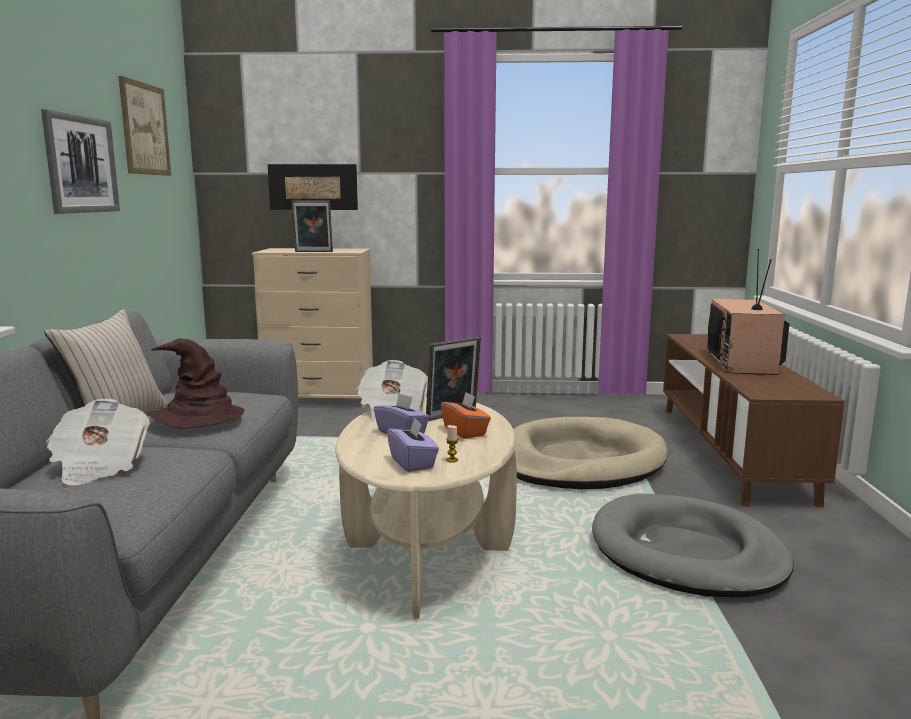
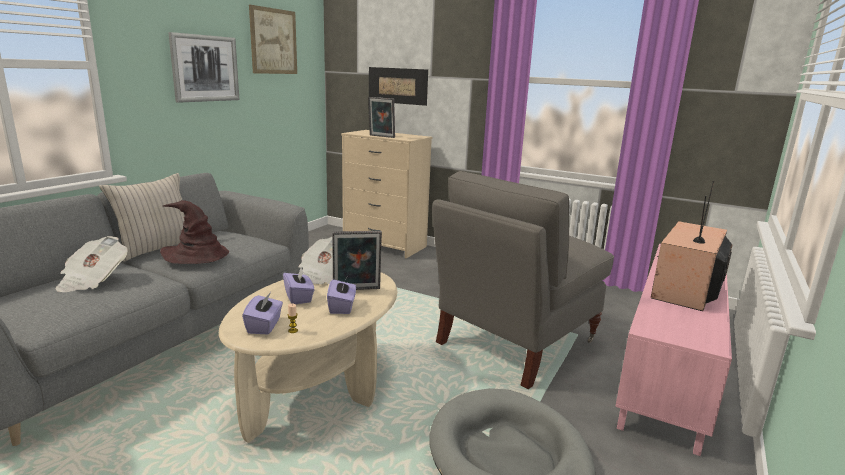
camera: 25 degrees right, 5 degrees up
orange tissue box [441,392,491,439] -> purple tissue box [327,277,356,314]
beige dog bed [513,417,668,489] -> grey armchair [432,171,614,389]
brown tv stand [663,334,845,508] -> pink tv stand [615,244,732,456]

